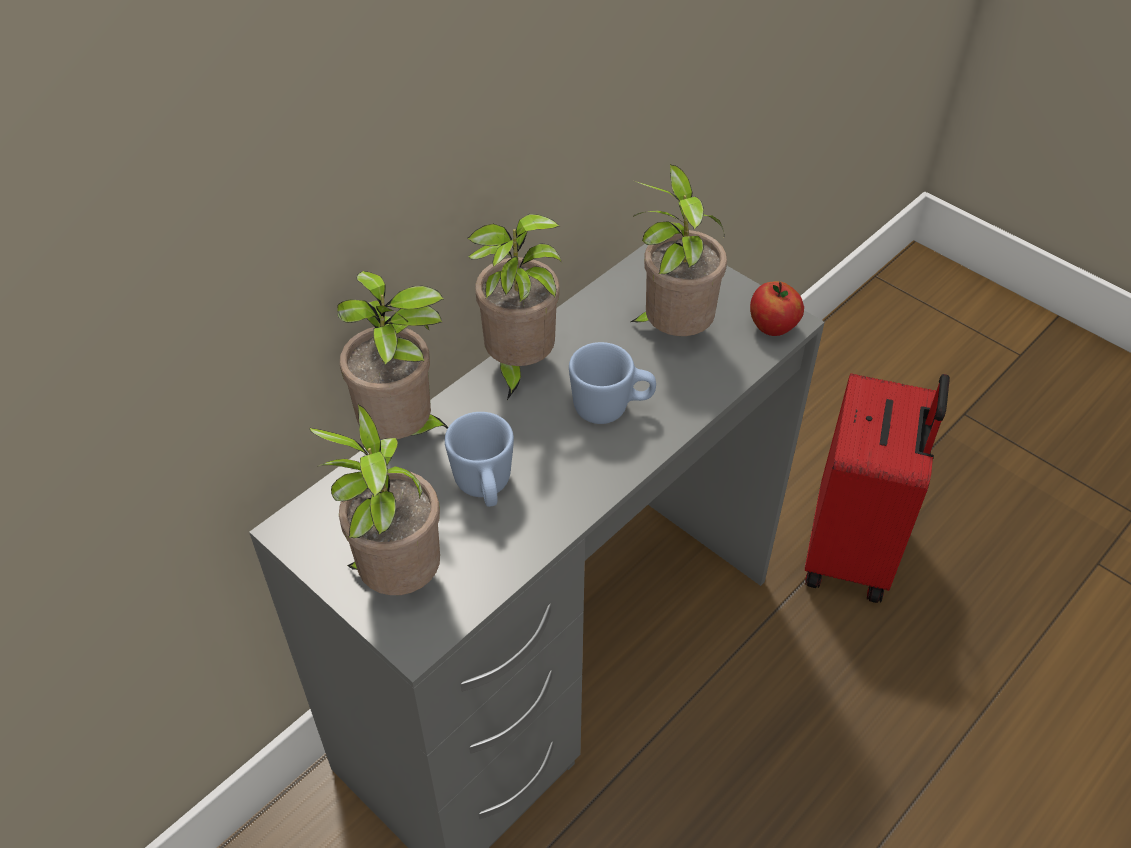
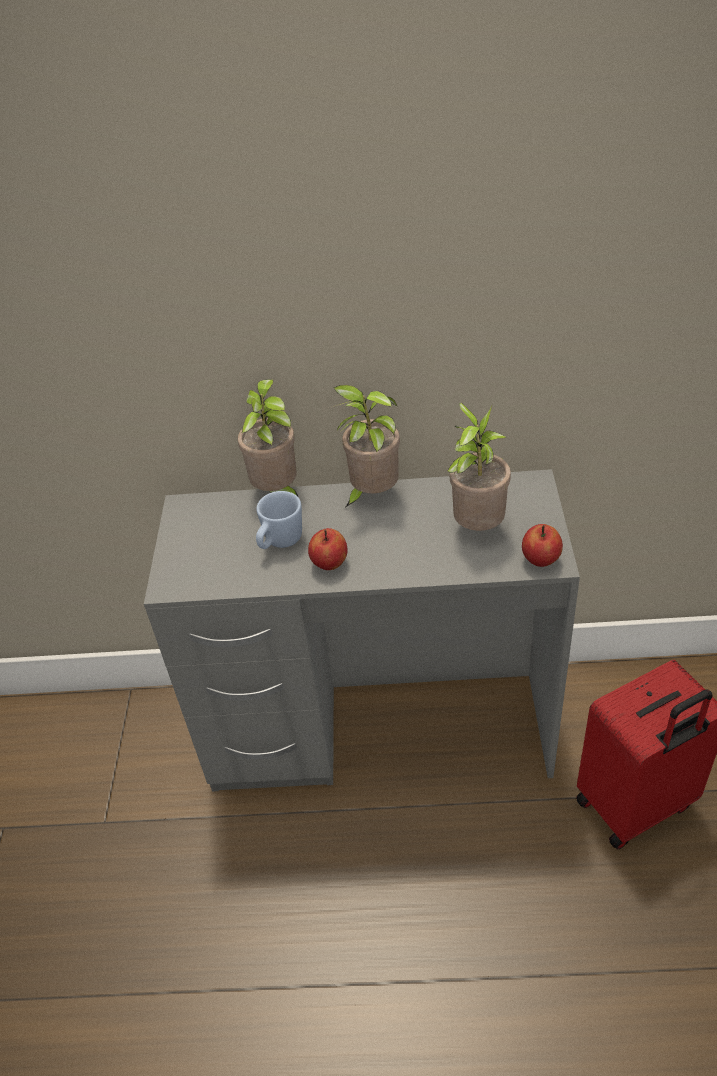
camera: 50 degrees right, 5 degrees down
potted plant [309,404,440,595] -> none
blue mug [569,342,656,424] -> none
none -> apple [308,528,348,570]

